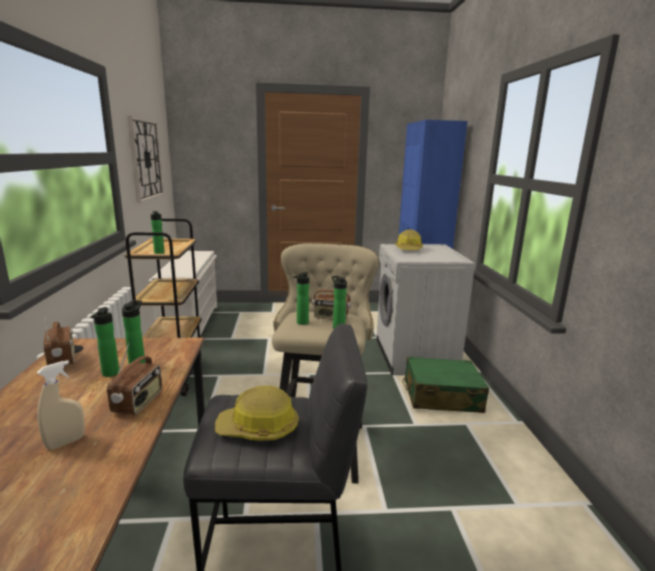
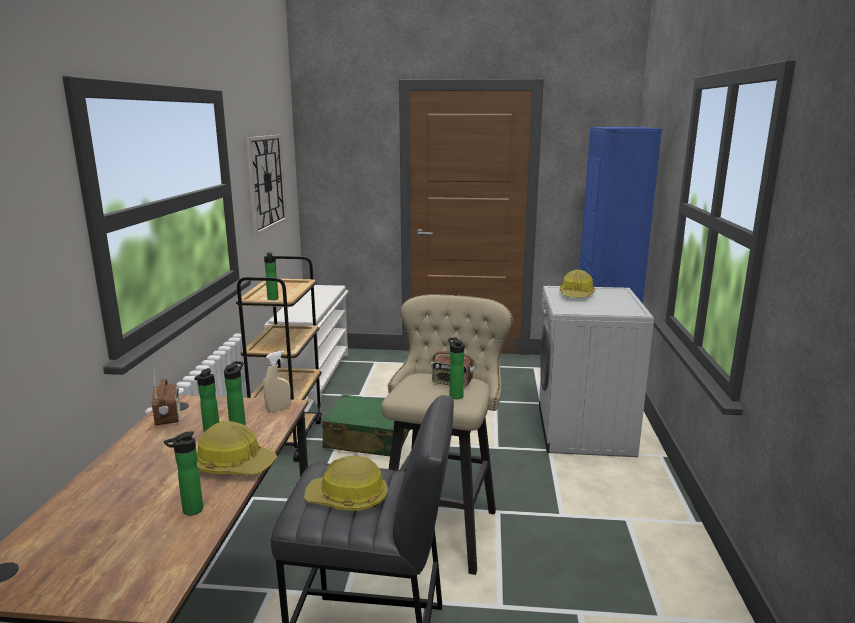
camera: 10 degrees right, 0 degrees up
beige spray bottle [37,360,85,450] -> beige spray bottle moved to [264,351,291,412]
radio [107,343,162,415] -> hard hat [197,421,277,475]
bottle [293,272,309,325] -> bottle moved to [164,431,203,515]
green suitcase [403,356,489,413] -> green suitcase moved to [322,394,410,456]

